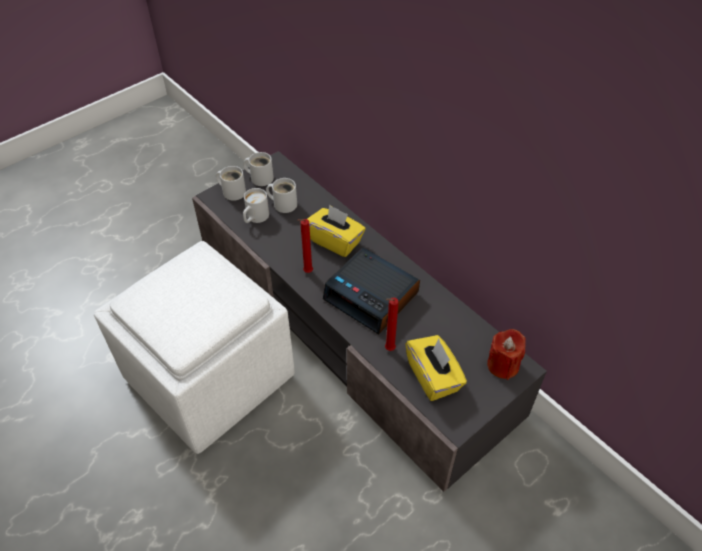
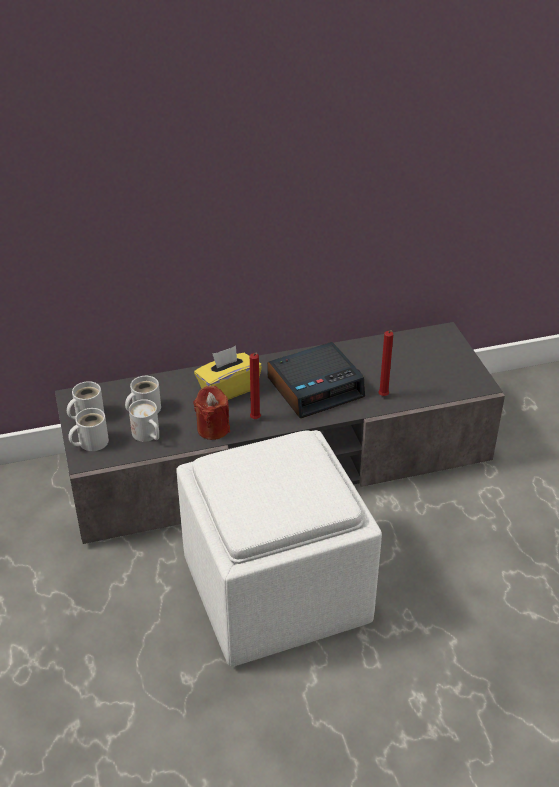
camera: 65 degrees left, 10 degrees down
yellow tissue box [406,335,467,401] -> none
red candle [487,329,526,380] -> red candle moved to [194,386,230,440]

